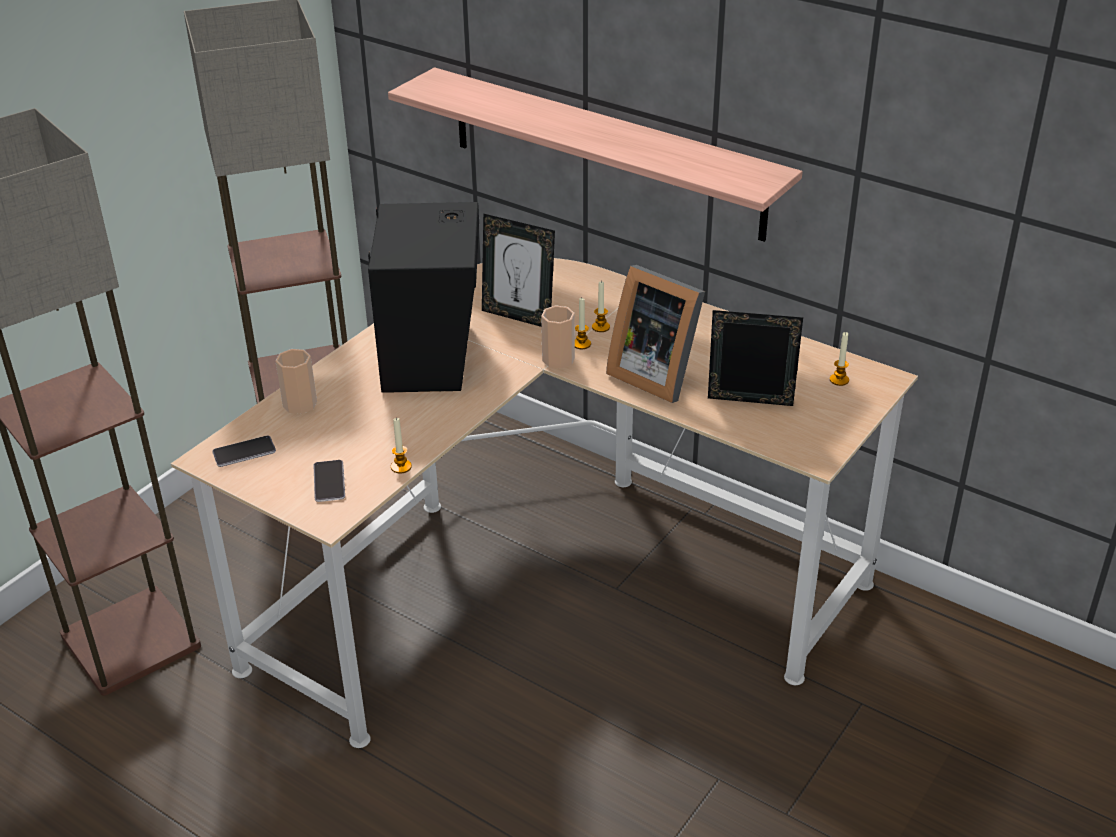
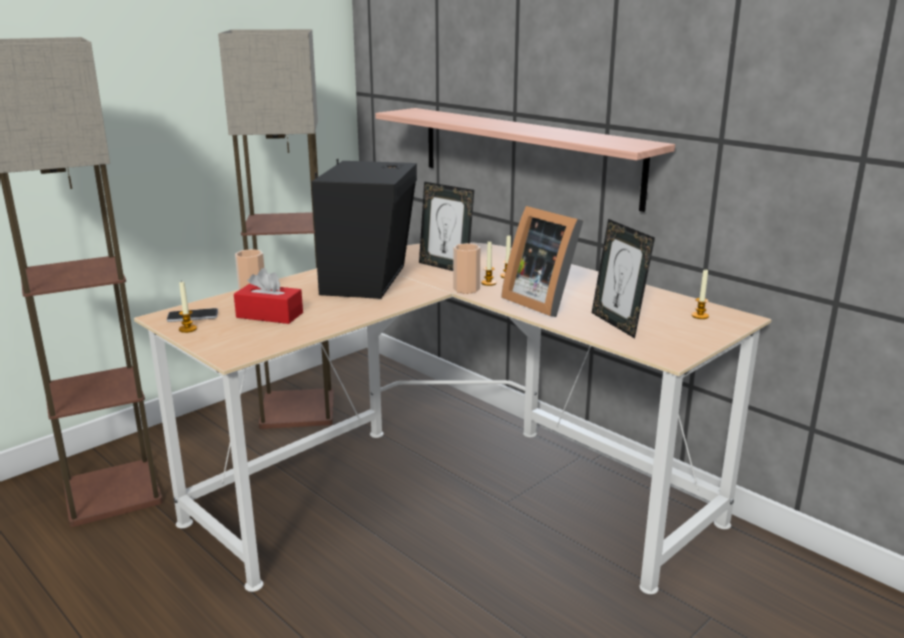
camera: 10 degrees right, 15 degrees down
phone [314,460,345,502] -> none
candle [391,418,412,474] -> candle moved to [179,280,197,333]
picture frame [708,310,803,406] -> picture frame turned 135 degrees counterclockwise [592,219,655,338]
none -> red tissue box [234,268,303,324]

